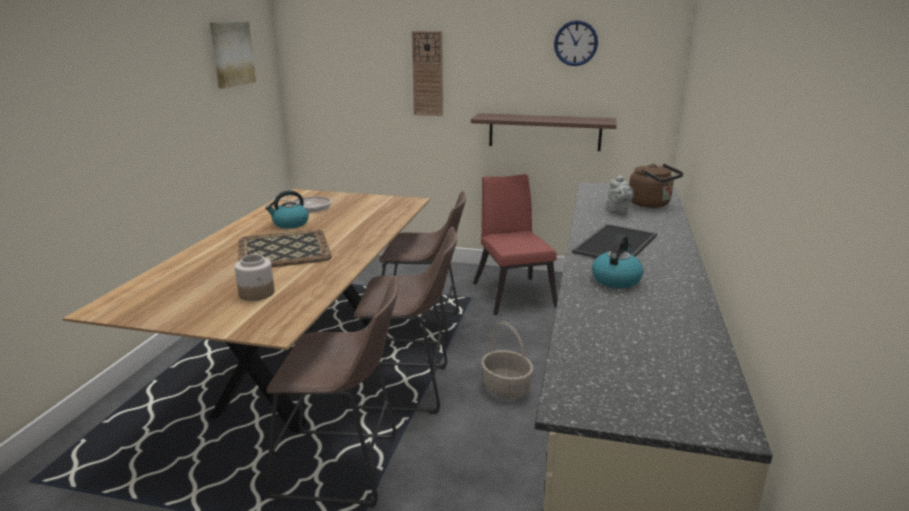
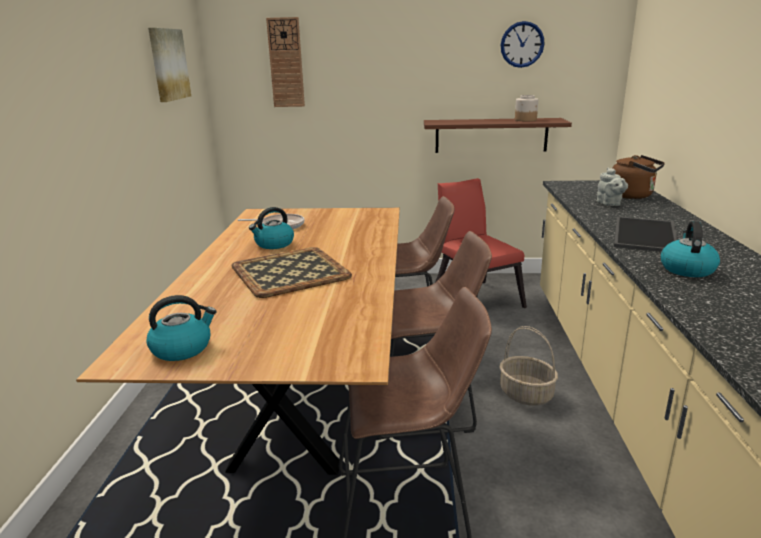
camera: 10 degrees left, 0 degrees up
jar [235,255,275,301] -> jar moved to [515,95,538,121]
wall clock [412,31,443,116] -> wall clock moved to [266,17,305,107]
none -> kettle [146,295,217,361]

